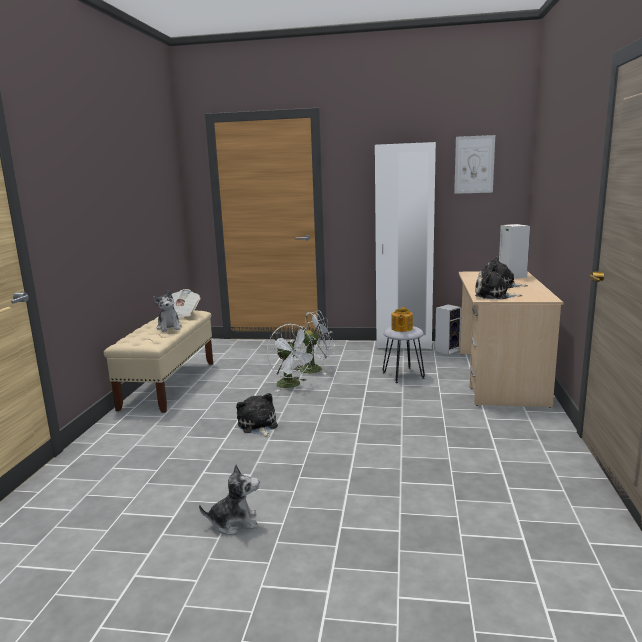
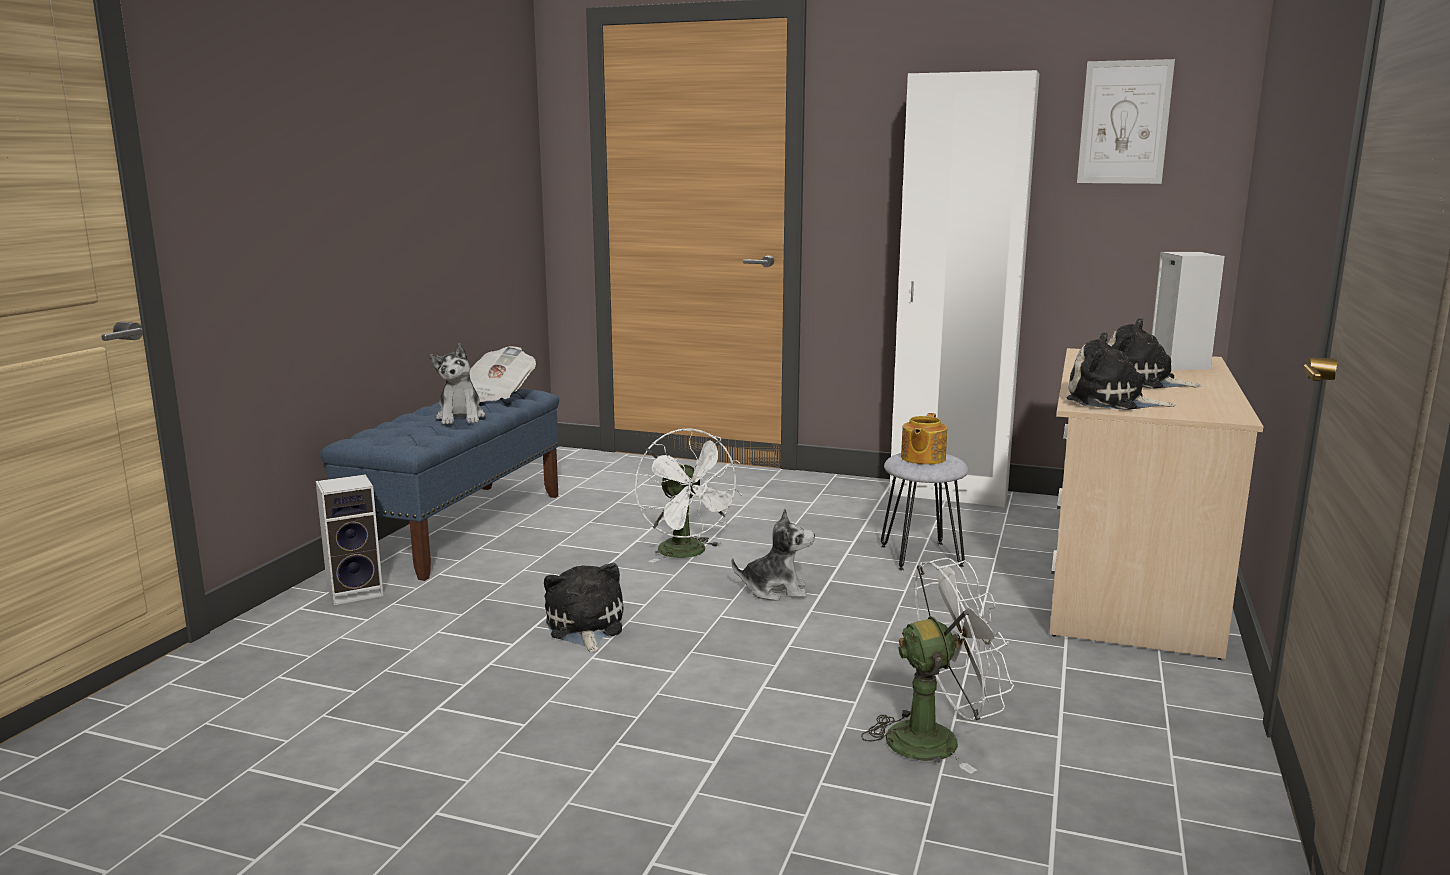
camera: 10 degrees right, 0 degrees up
beige bench [104,310,213,413] -> blue bench [320,389,559,581]
plush toy [199,464,259,535] -> plush toy moved to [731,508,815,601]
white fan [293,310,335,375] -> white fan moved to [861,558,1014,774]
speaker [435,304,462,355] -> speaker moved to [316,475,383,605]

